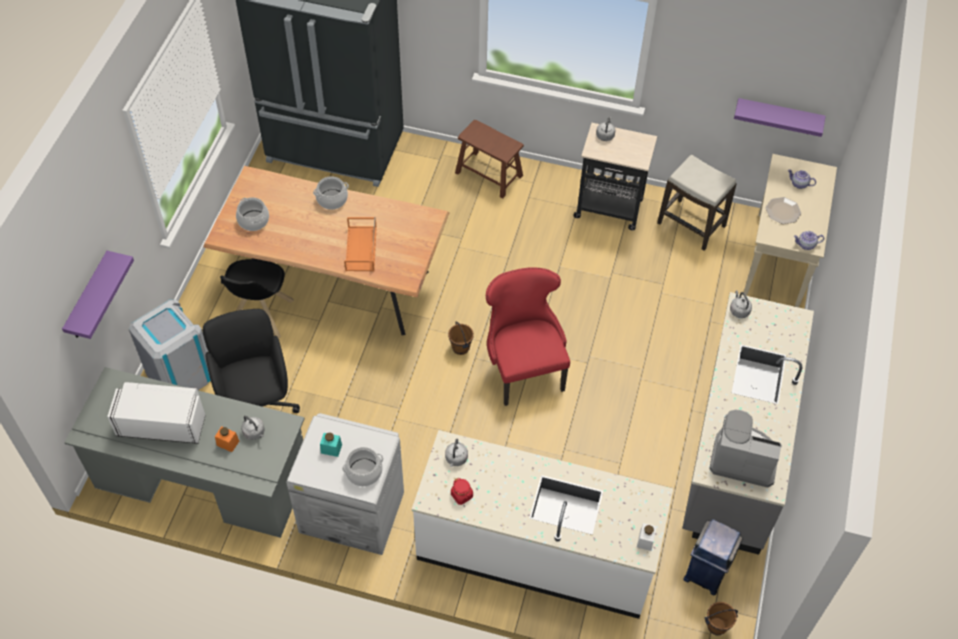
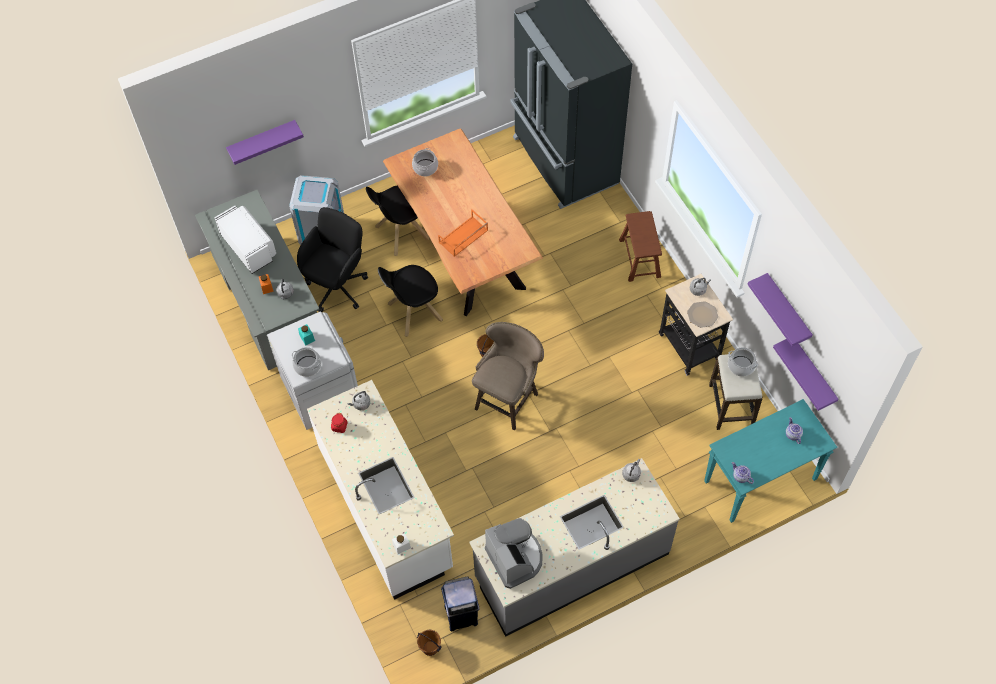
camera: 50 degrees right, 5 degrees up
cooking pot [313,176,349,210] -> cooking pot moved to [728,347,758,377]
red chair [486,267,570,406] -> beige stool [472,322,544,431]
beige console table [744,154,837,307] -> turquoise console table [704,399,837,523]
plate [765,197,801,224] -> plate moved to [687,301,718,328]
none -> black chair [378,265,443,337]
none -> purple shelf [747,273,813,346]

